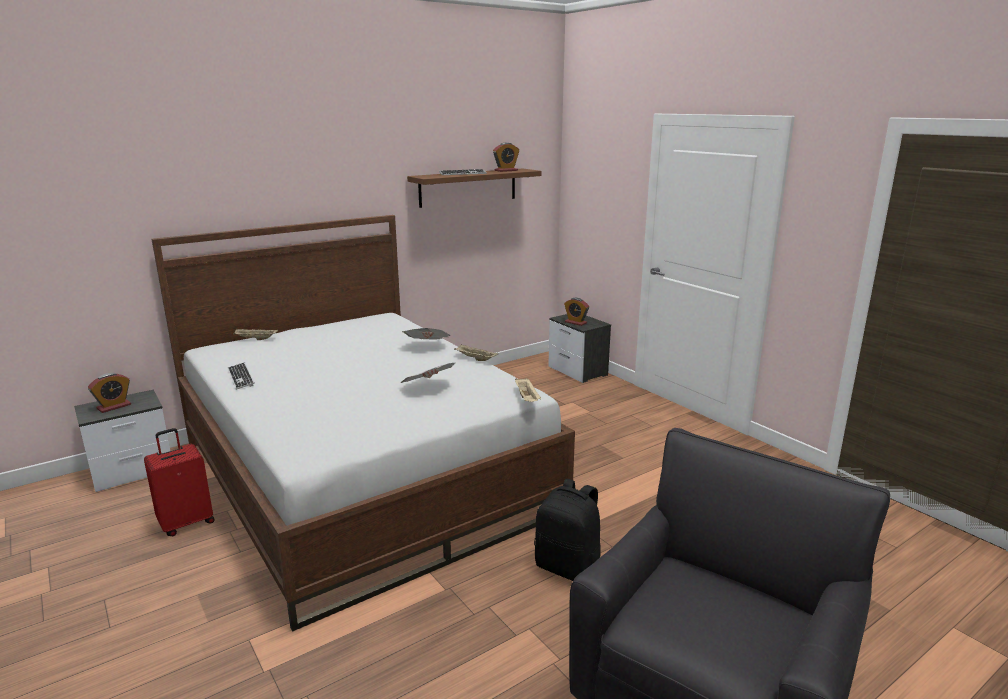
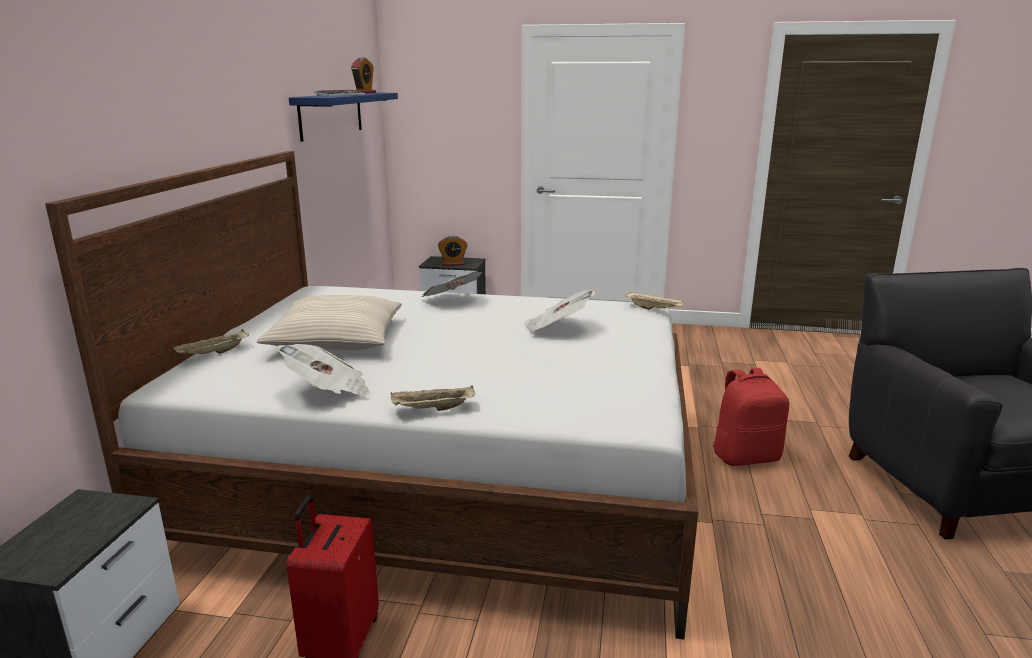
camera: 45 degrees left, 0 degrees up
alarm clock [88,373,131,413] -> none
keyboard [228,362,255,390] -> newspaper [277,344,371,396]
brown shelf [407,169,541,208] -> blue shelf [289,93,398,142]
beige tray [454,344,498,361] -> beige tray moved to [390,385,475,411]
black backpack [534,479,601,581] -> red backpack [713,368,789,466]
none -> beige pillow [257,295,402,350]

